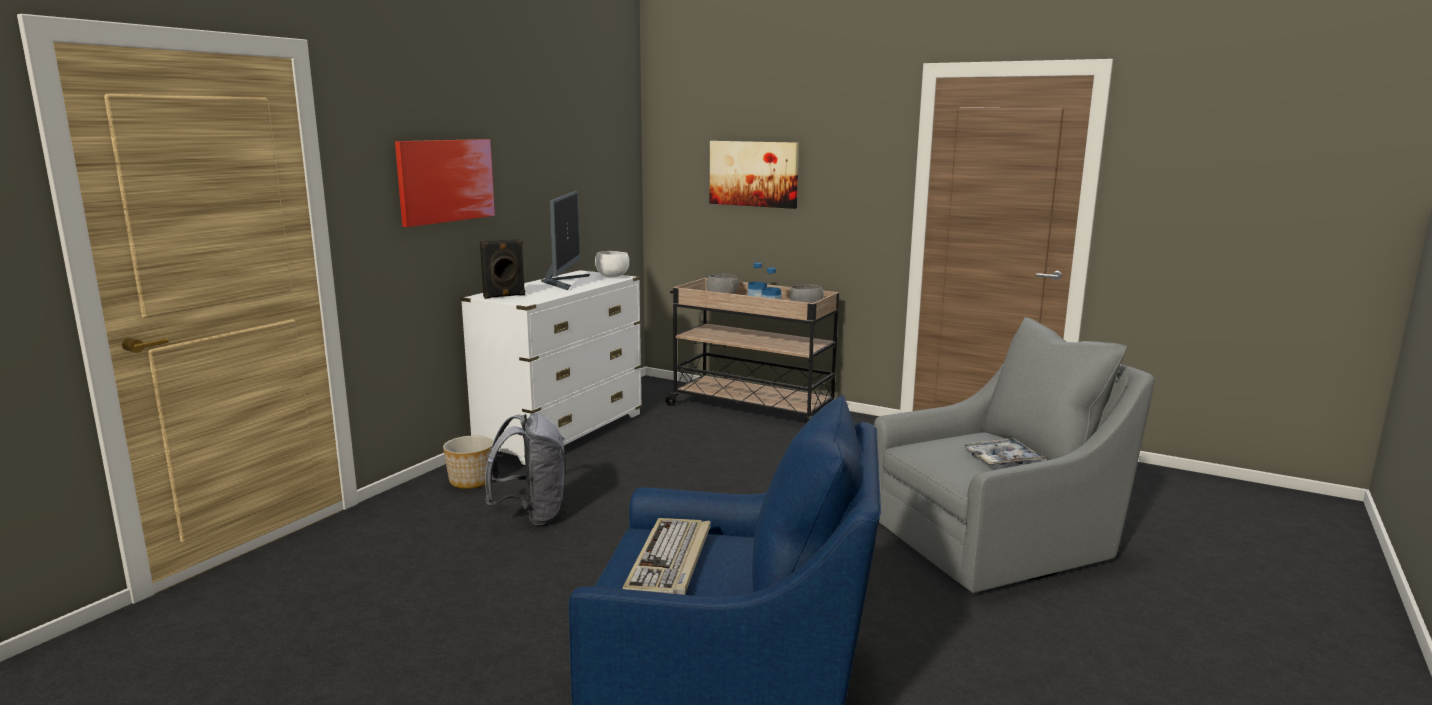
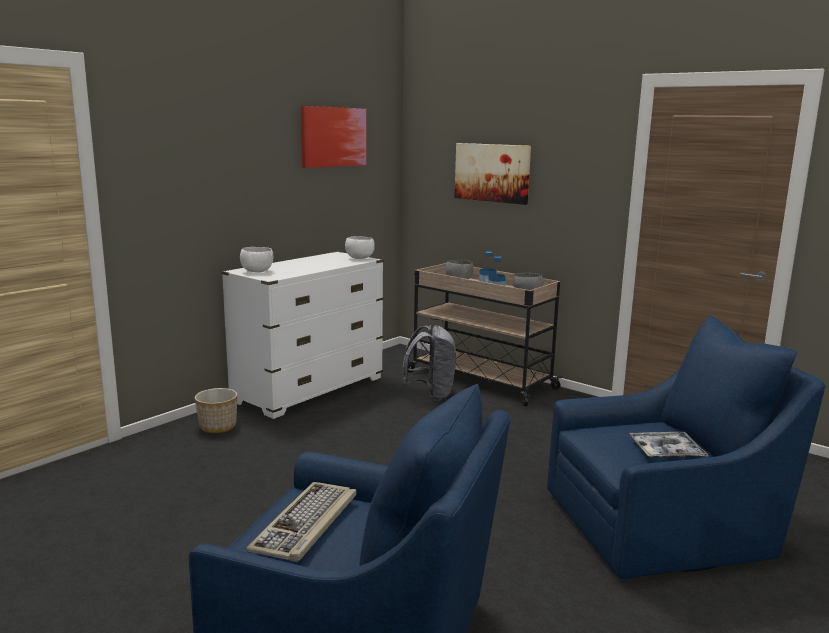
camera: 10 degrees right, 0 degrees up
picture [395,139,495,227] -> picture moved to [301,106,366,168]
black speaker [480,239,525,299] -> white bowl [240,247,273,272]
grey backpack [485,413,565,525] -> grey backpack moved to [403,325,456,401]
monitor [541,191,590,290] -> none
grey armchair [874,317,1155,593] -> blue armchair [547,315,826,579]

